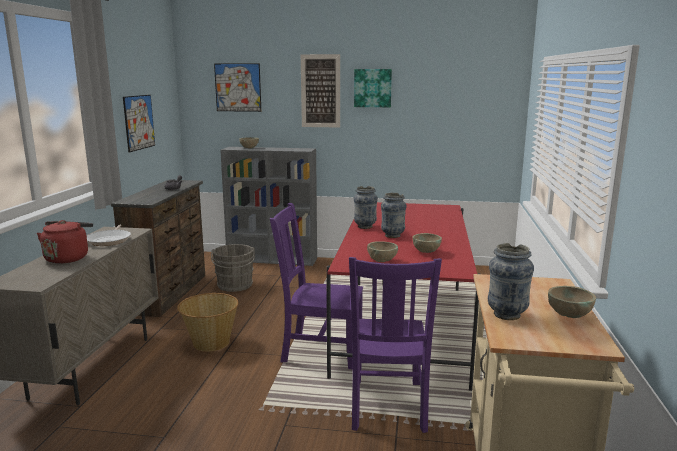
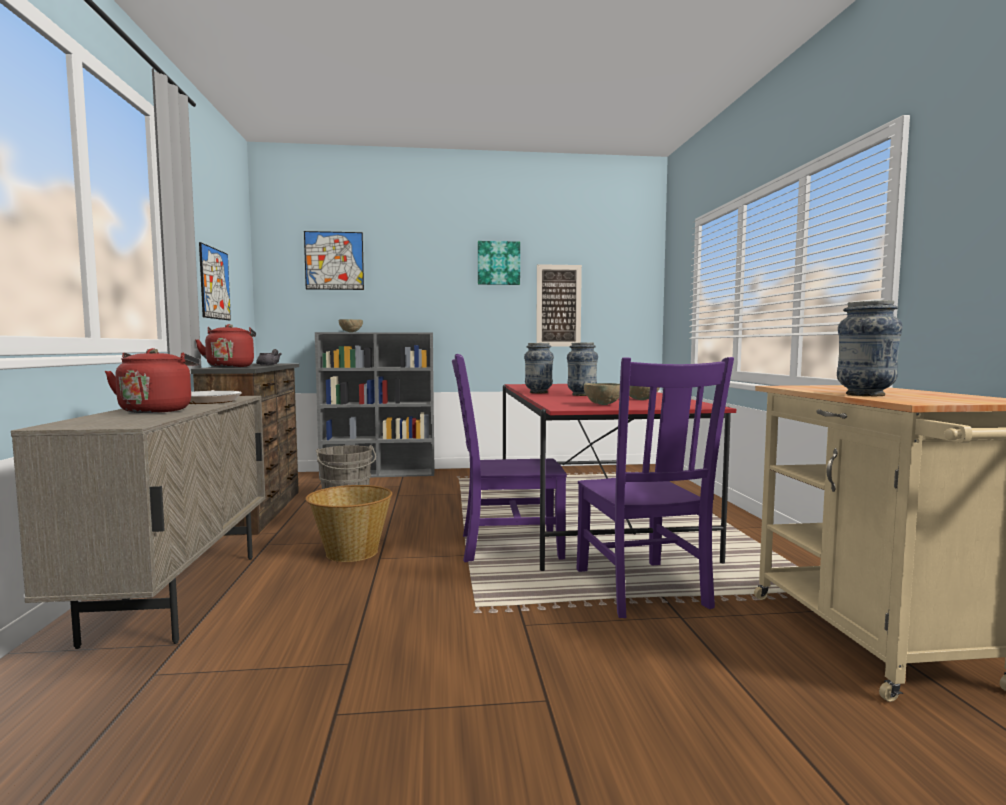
camera: 15 degrees left, 10 degrees down
picture [301,54,340,128] -> picture moved to [536,264,582,346]
beige bowl [548,286,596,318] -> none
none -> red kettle [195,324,256,368]

